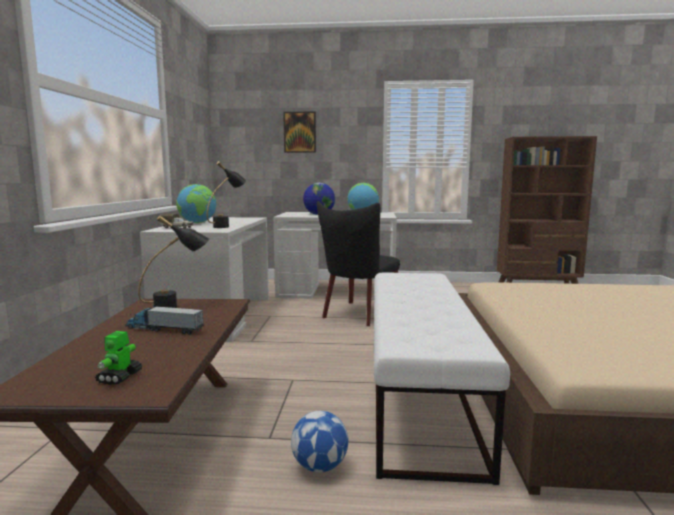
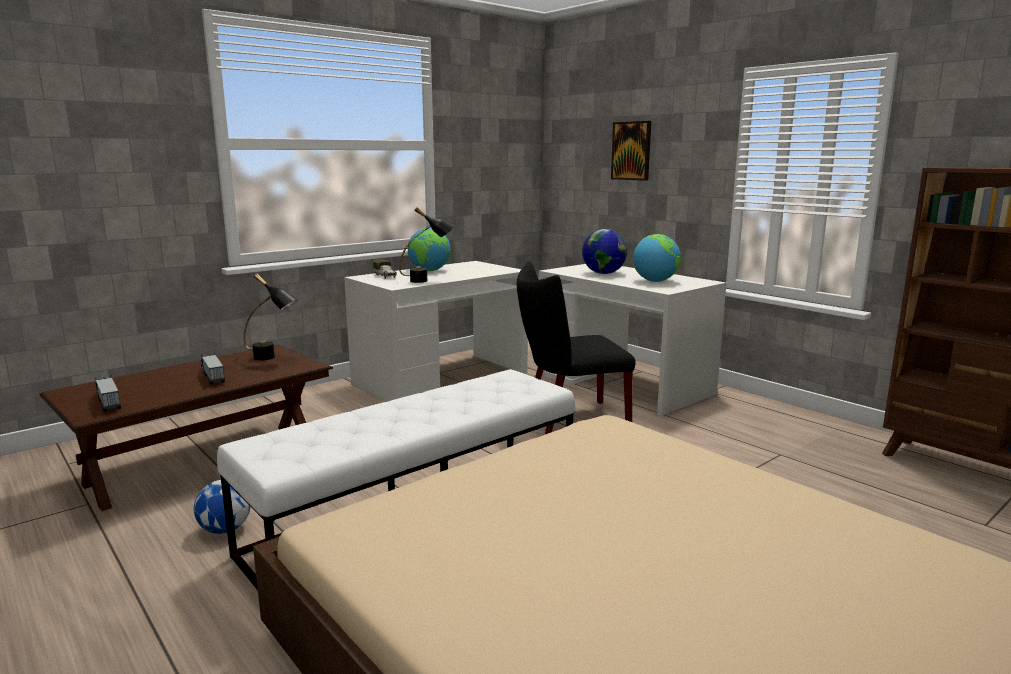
camera: 45 degrees right, 5 degrees up
toy robot [95,331,143,385] -> toy truck [95,375,121,412]

